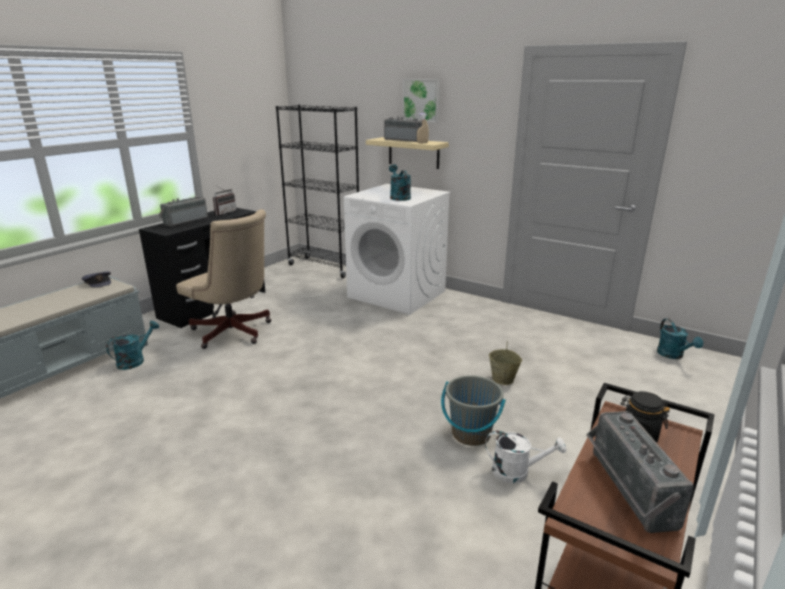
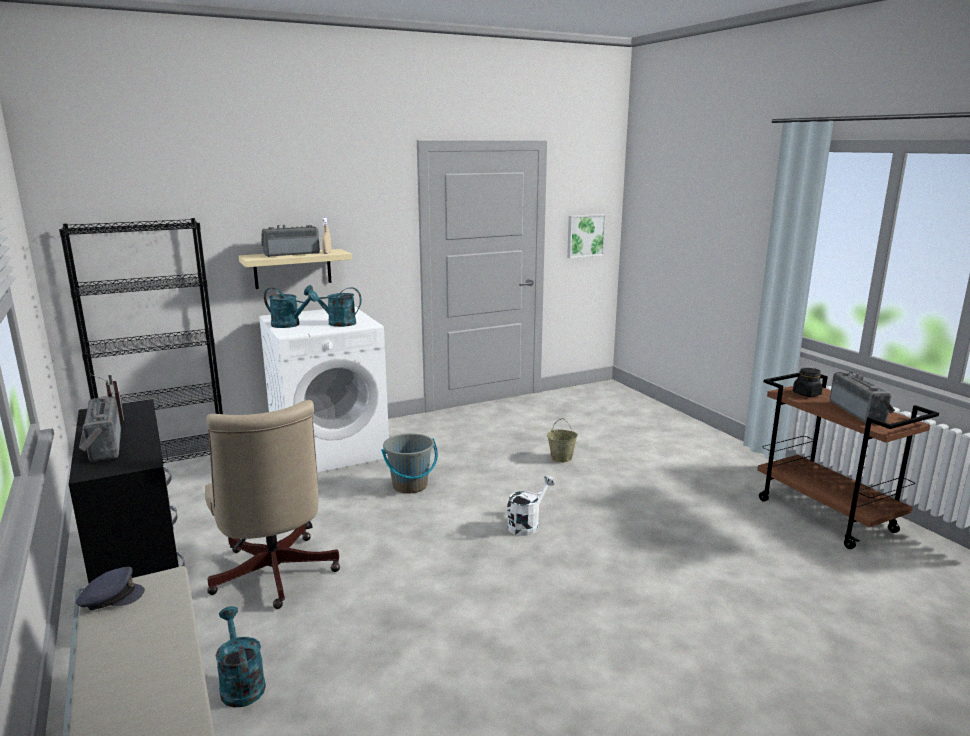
camera: 60 degrees left, 5 degrees down
beige office chair [176,209,271,349] -> beige office chair turned 90 degrees clockwise [205,400,340,609]
picture [403,79,440,123] -> picture moved to [567,214,606,258]
grey bucket [441,375,506,446] -> grey bucket moved to [381,433,438,493]
white watering can [485,431,566,483] -> white watering can moved to [507,475,555,536]
radio [586,411,694,533] -> radio turned 120 degrees counterclockwise [830,371,895,424]
turquoise watering can [657,318,703,359] -> turquoise watering can moved to [264,288,318,328]

